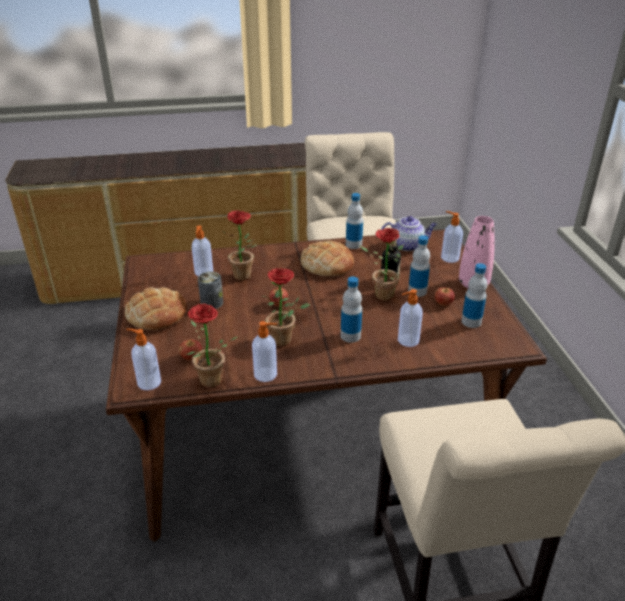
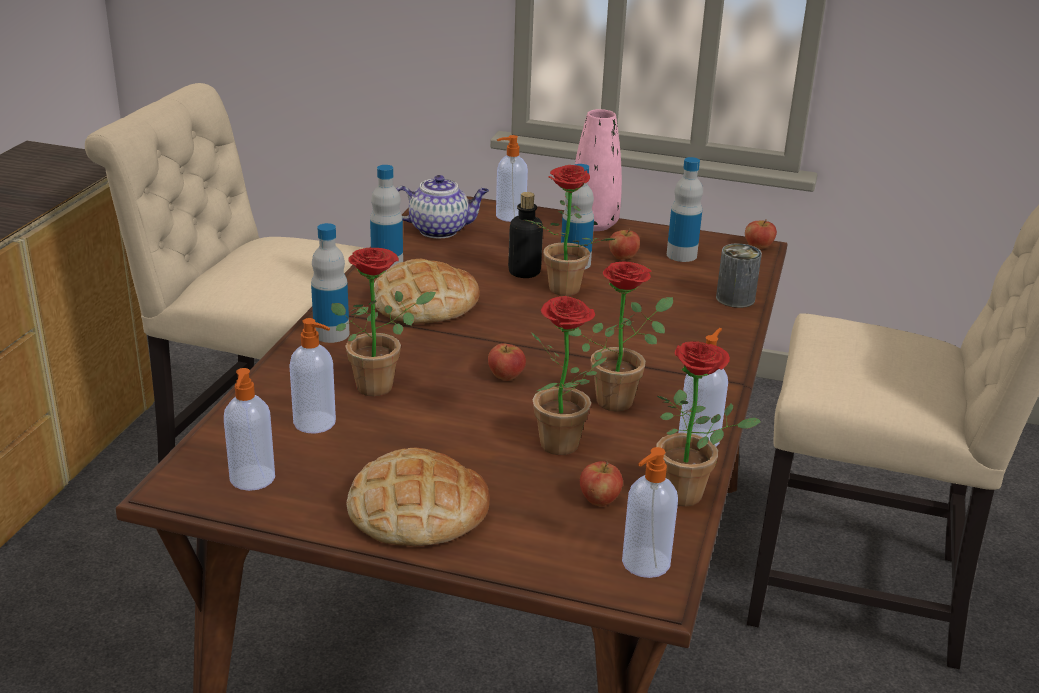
camera: 65 degrees left, 5 degrees down
can [198,272,223,309] -> can moved to [716,243,762,308]
bottle [340,276,362,343] -> bottle moved to [311,223,349,343]
teapot [381,216,437,251] -> teapot turned 60 degrees clockwise [396,175,489,238]
soap dispenser [398,289,423,347] -> soap dispenser moved to [224,368,275,491]
none -> potted plant [531,296,607,455]
none -> apple [745,219,777,249]

